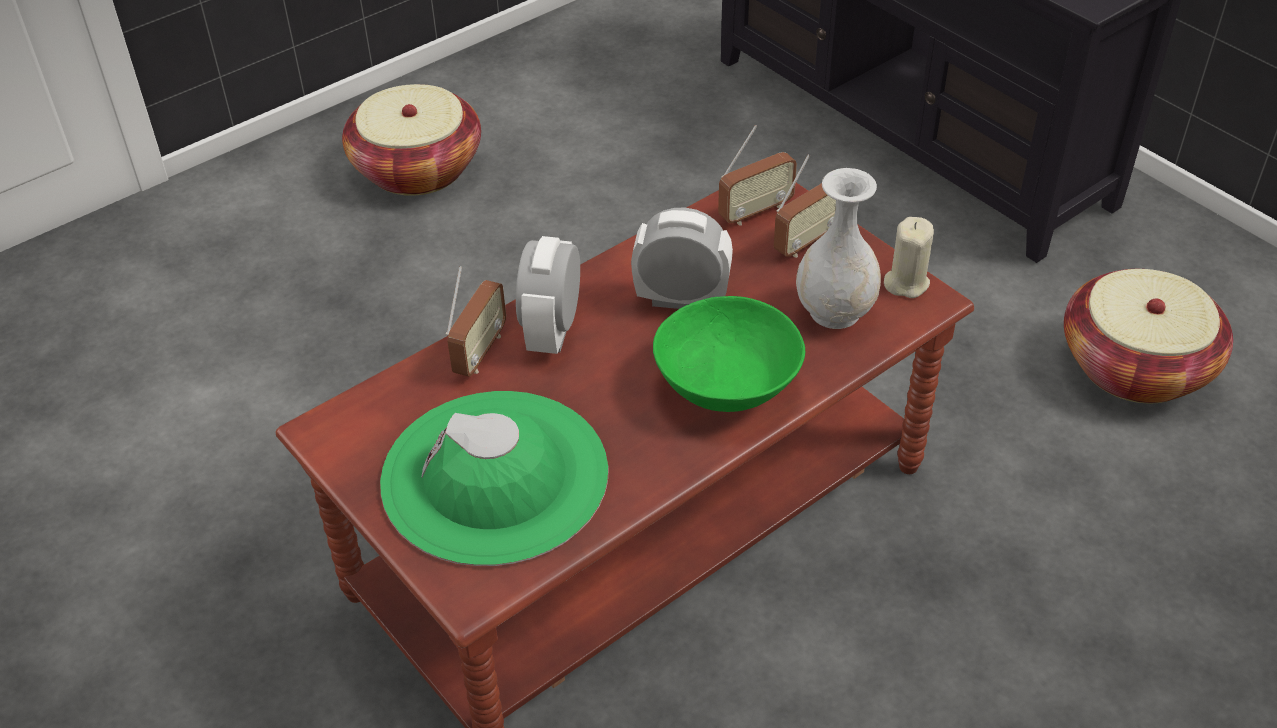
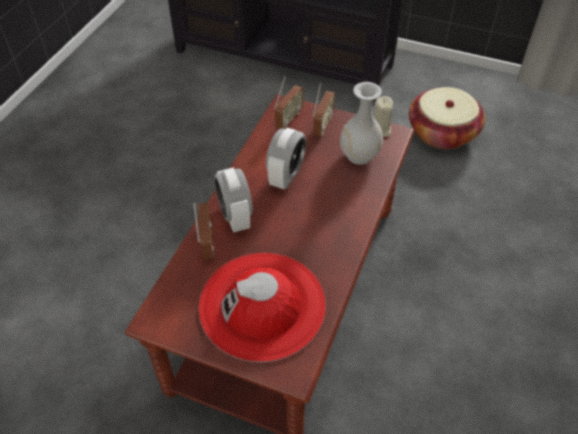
camera: 30 degrees left, 5 degrees up
basket [342,84,481,196] -> none
green hat [380,391,609,566] -> red hat [199,253,326,362]
alarm clock [631,208,733,309] -> alarm clock turned 135 degrees clockwise [266,128,307,189]
green bowl [653,296,805,412] -> none

